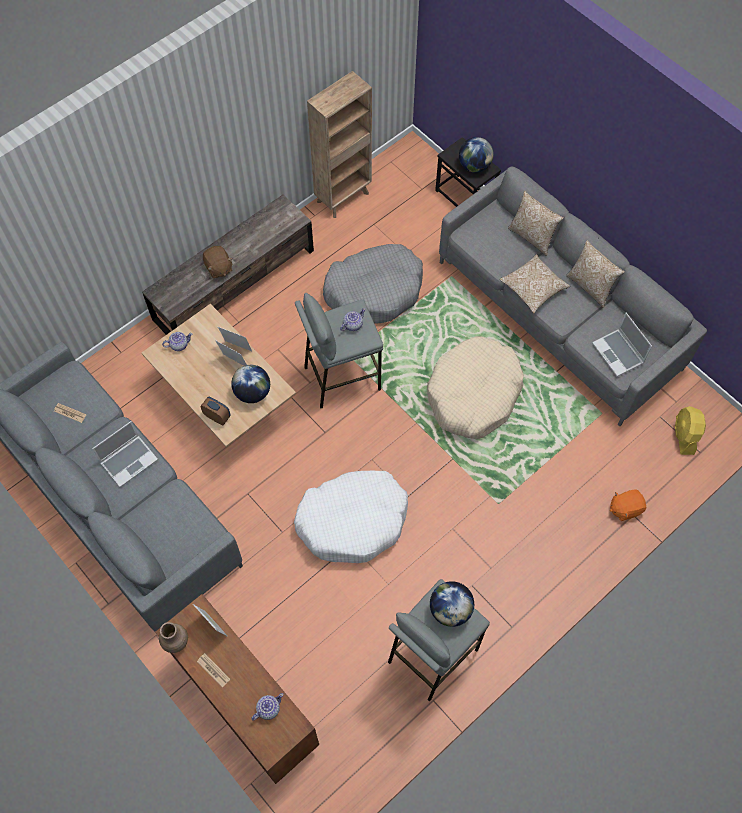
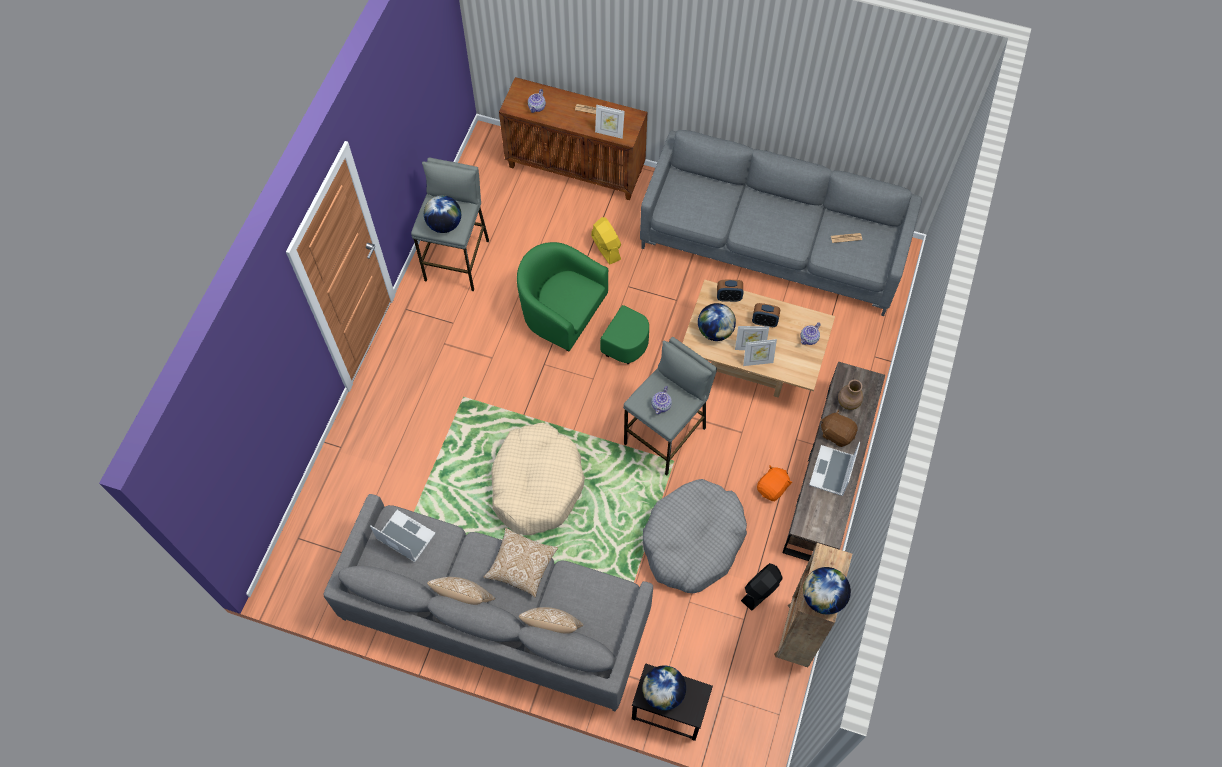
camera: 150 degrees right, 0 degrees up
laptop [92,421,158,487] -> laptop moved to [809,441,860,496]
brown vase [159,622,188,653] -> brown vase moved to [838,380,863,410]
white dog bed [294,471,408,563] -> green armchair [517,242,649,364]
orange plush toy [610,489,646,521] -> orange plush toy moved to [757,465,792,501]
yellow fan [675,406,706,455] -> yellow fan moved to [591,217,621,264]
none -> black fan [741,563,782,611]
none -> alarm clock [752,303,780,327]
none -> globe [803,567,851,615]

